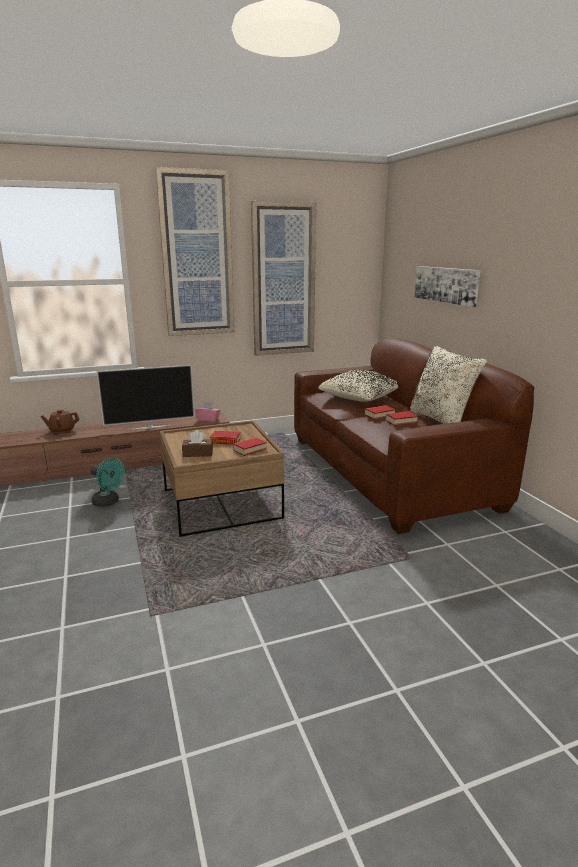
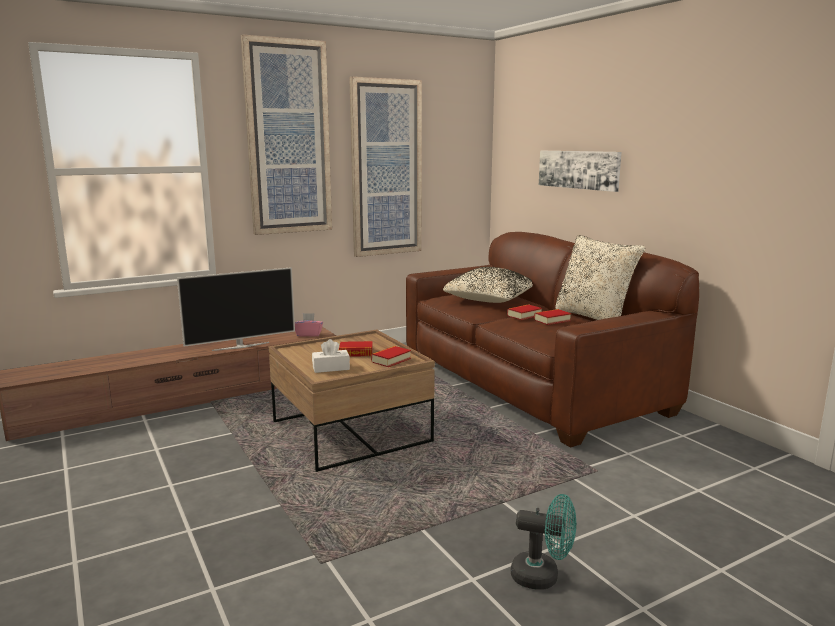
camera: 10 degrees left, 5 degrees down
brown teapot [41,410,80,434] -> none
turquoise fan [91,457,125,507] -> turquoise fan moved to [511,494,576,589]
brown tissue box [182,430,213,457] -> white tissue box [312,339,350,373]

